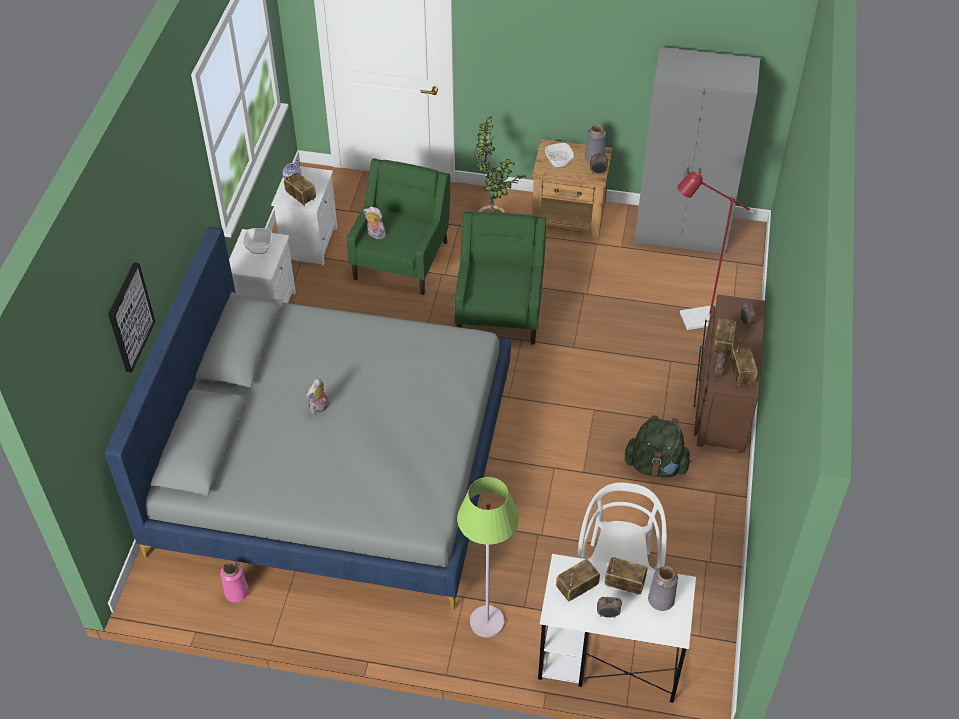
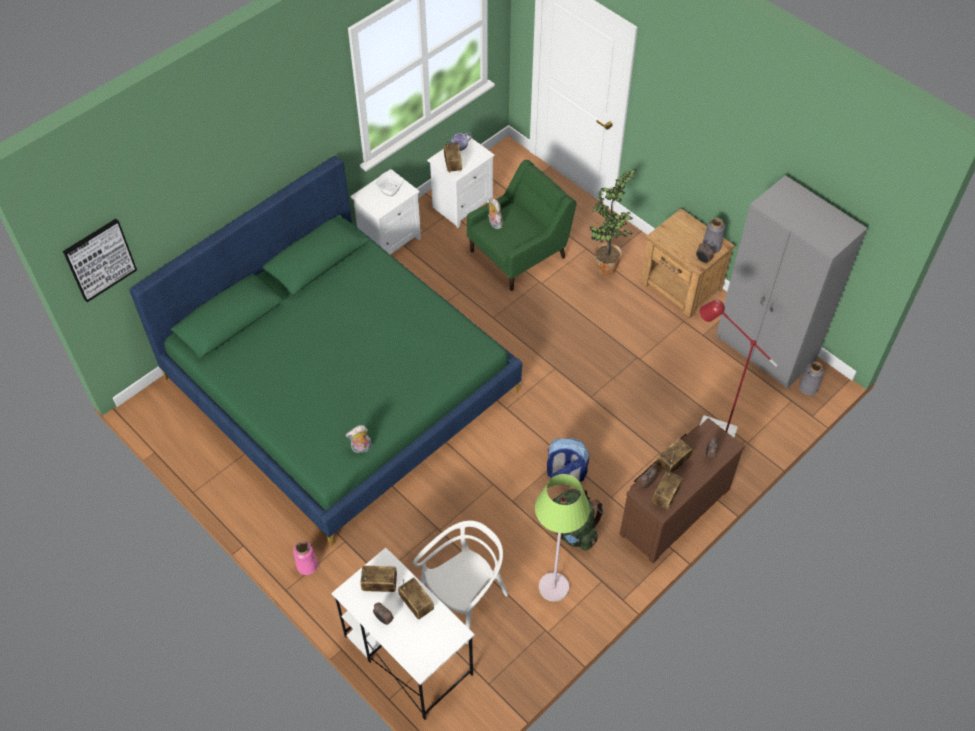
camera: 35 degrees right, 5 degrees up
grey bed [105,227,511,609] -> green bed [129,156,522,546]
picture [108,263,155,373] -> picture moved to [63,219,137,302]
pink vase [220,562,249,602] -> pink vase moved to [293,541,318,575]
plush toy [306,378,329,415] -> plush toy moved to [346,425,372,454]
green armchair [454,212,546,345] -> none
green floor lamp [457,477,519,637] -> green floor lamp moved to [535,474,590,602]
bowl [545,143,574,168] -> none
grey vase [648,566,678,611] -> grey vase moved to [799,362,824,395]
none -> backpack [547,438,589,482]

